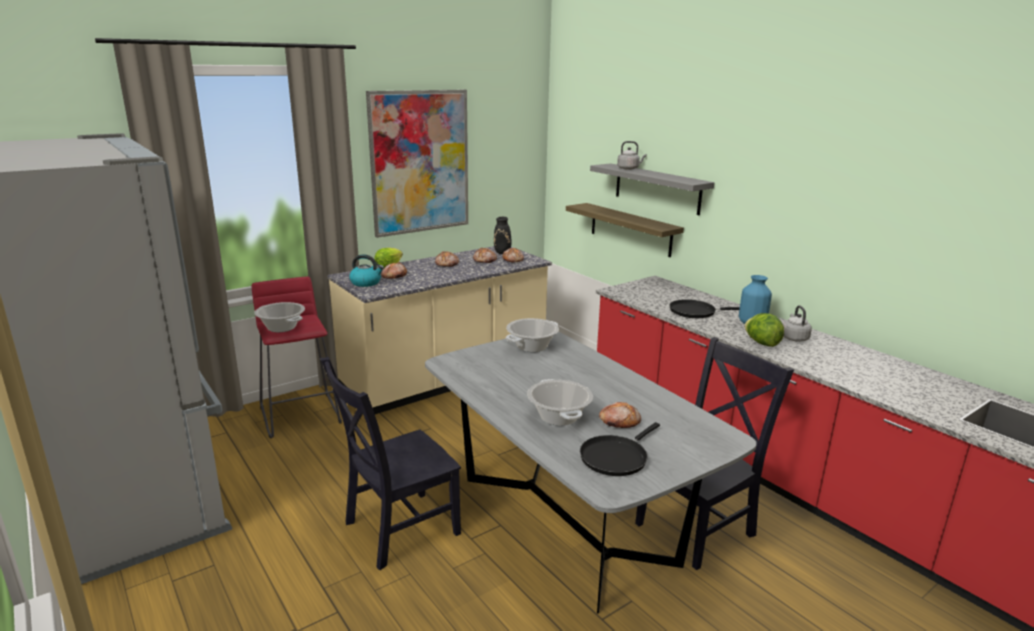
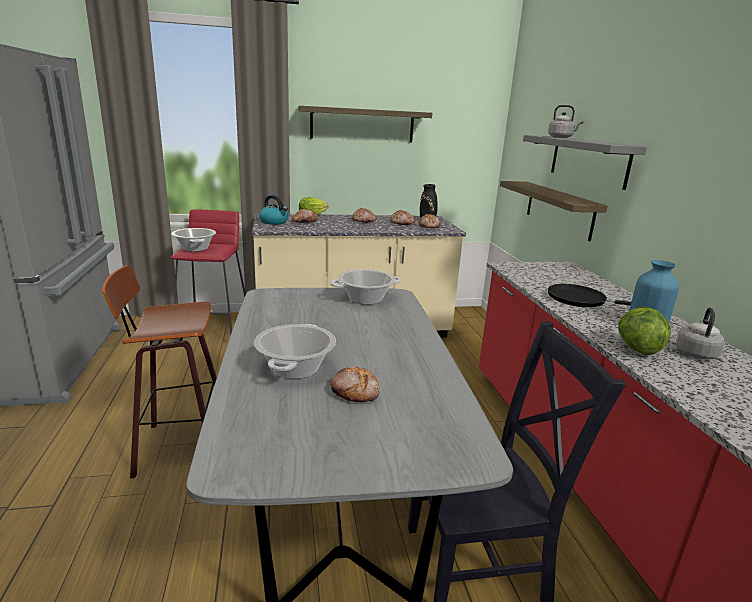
camera: 25 degrees right, 0 degrees up
black chair [321,357,461,570] -> stool [102,265,217,478]
picture [366,90,468,238] -> shelf [299,106,432,143]
black frying pan [580,422,660,476] -> none

